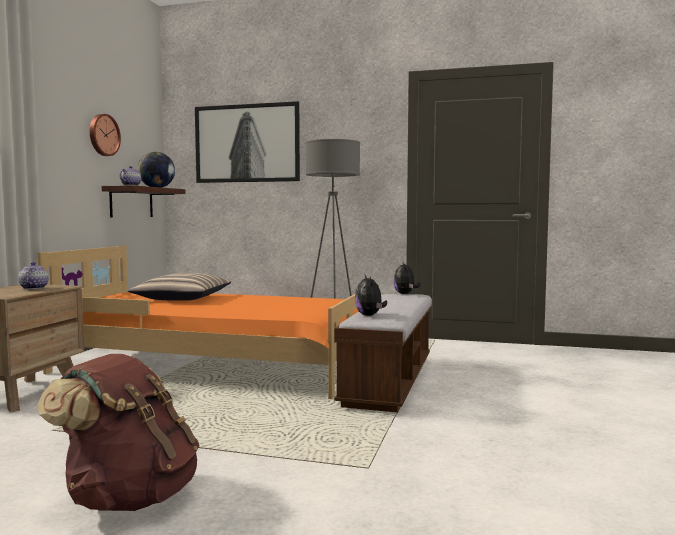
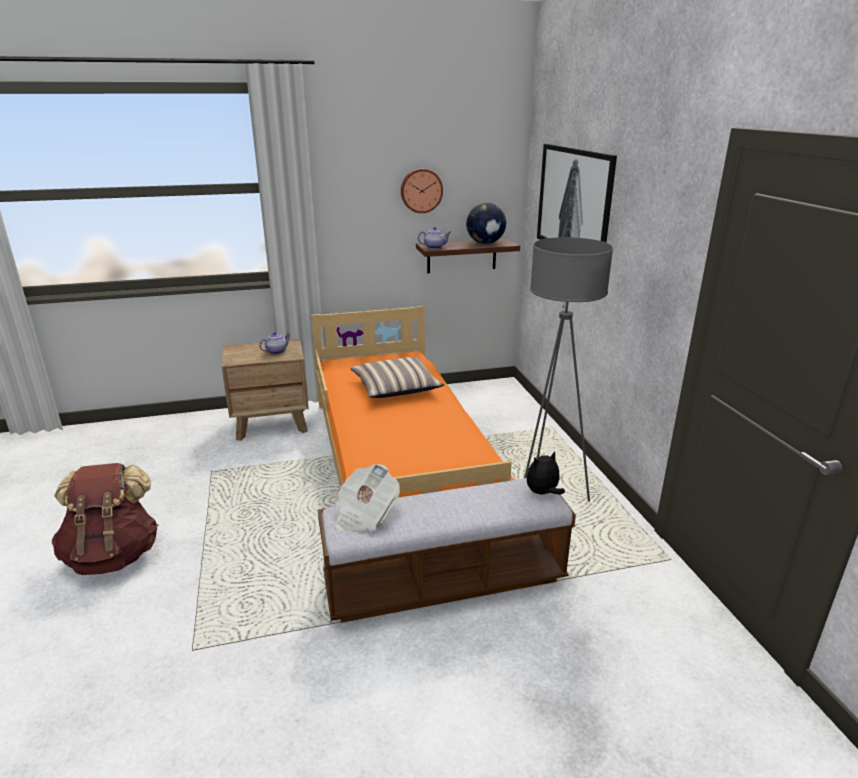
camera: 60 degrees right, 20 degrees up
plush toy [355,275,387,316] -> newspaper [335,464,400,531]

